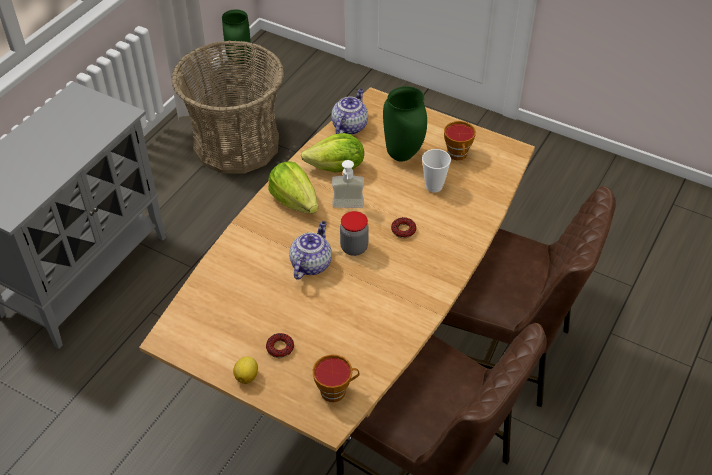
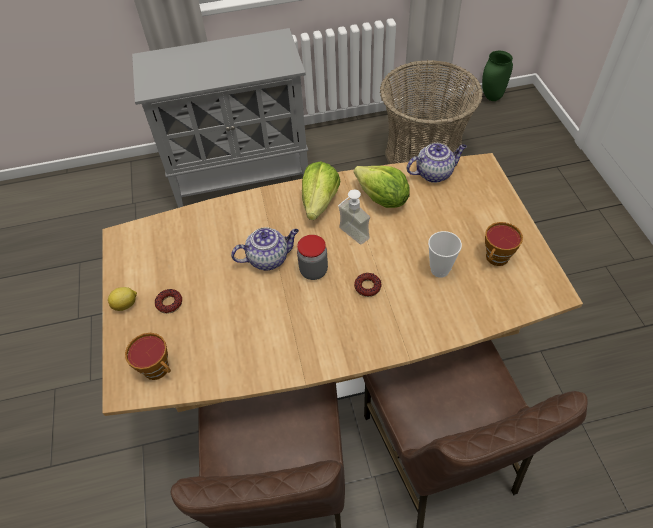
camera: 50 degrees right, 5 degrees up
green vase [383,86,427,162] -> none

